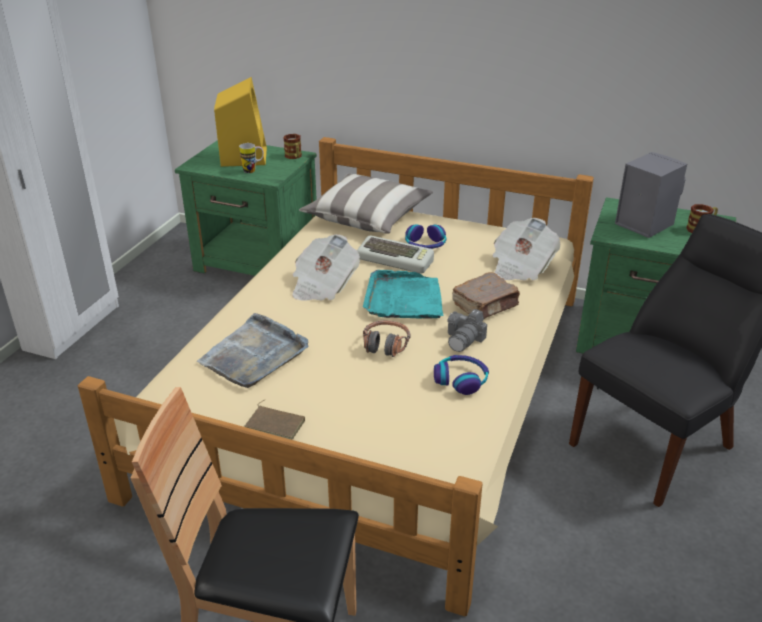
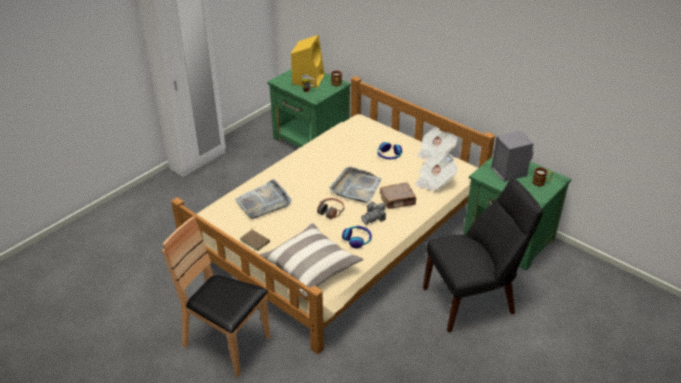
camera: 20 degrees right, 5 degrees up
newspaper [292,234,360,301] -> newspaper moved to [417,127,457,159]
pillow [299,173,433,234] -> pillow moved to [259,223,363,298]
keyboard [357,236,434,274] -> none
turquoise tray [363,270,443,319] -> grey tray [329,167,382,203]

